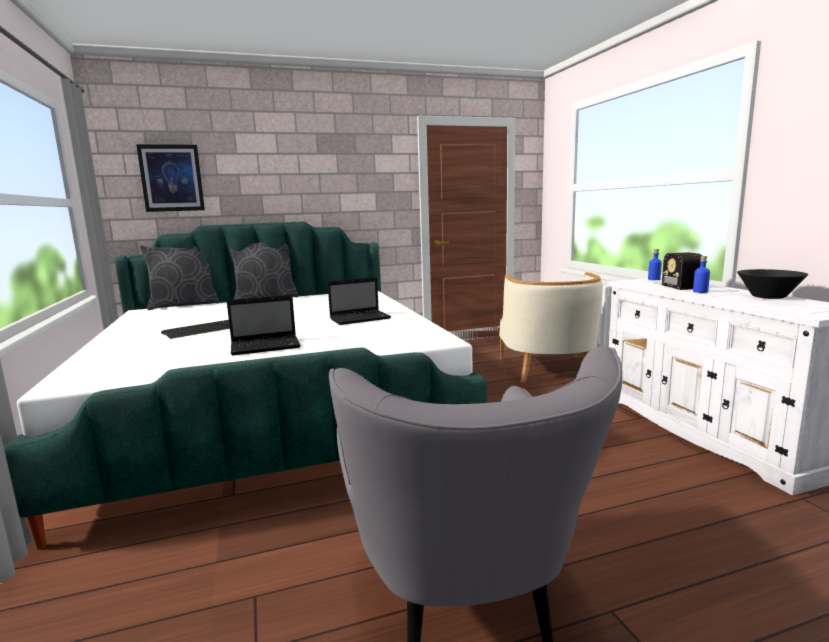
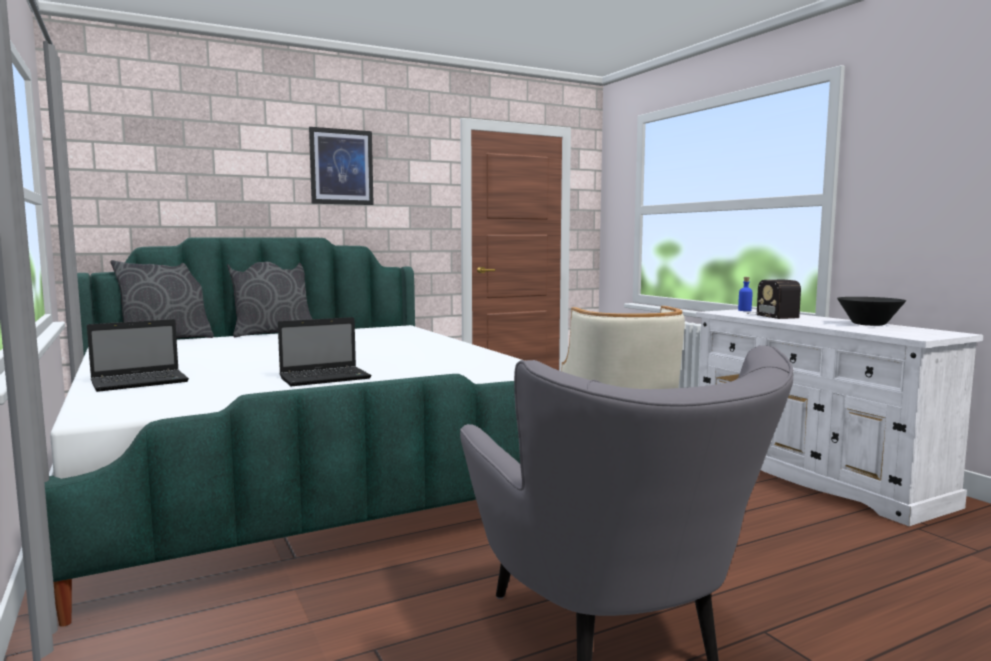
camera: 10 degrees left, 5 degrees down
picture [136,144,205,212] -> picture moved to [309,127,374,205]
keyboard [161,320,230,339] -> none
laptop [328,277,391,325] -> laptop moved to [87,319,189,392]
blue bottle [693,256,710,293] -> none

